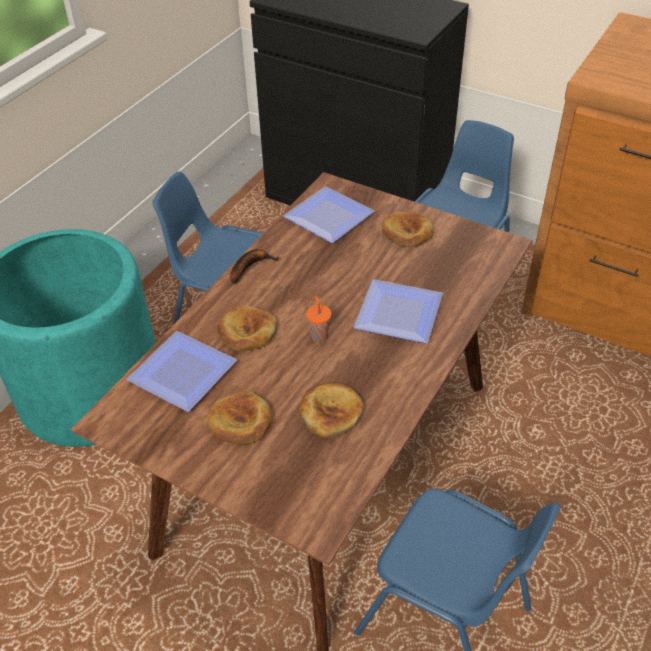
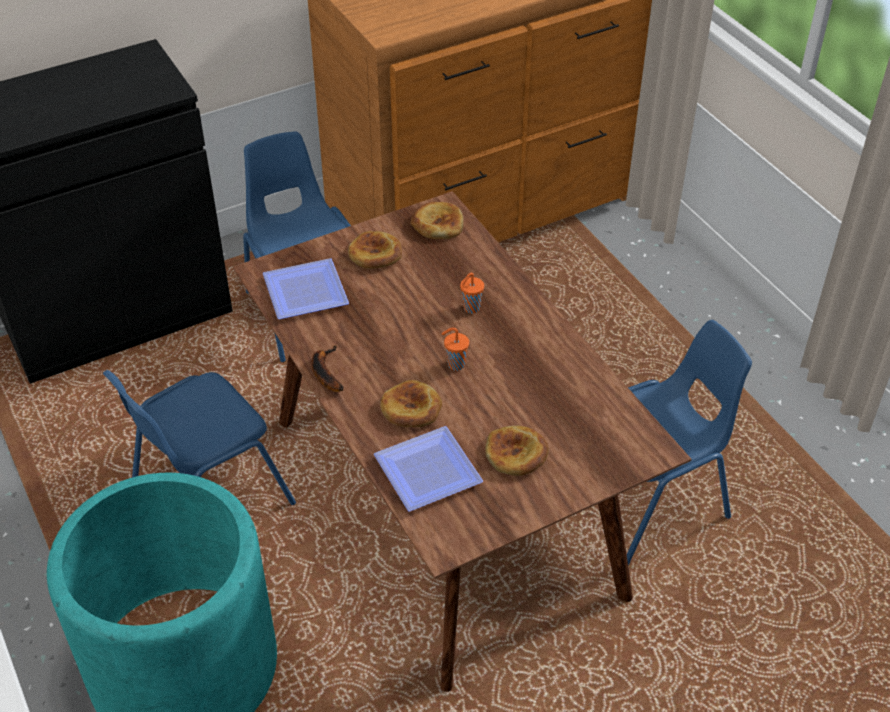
camera: 60 degrees left, 0 degrees up
bread [299,382,364,438] -> bread moved to [411,202,464,239]
plate [353,279,443,344] -> orange cup [460,273,484,313]

